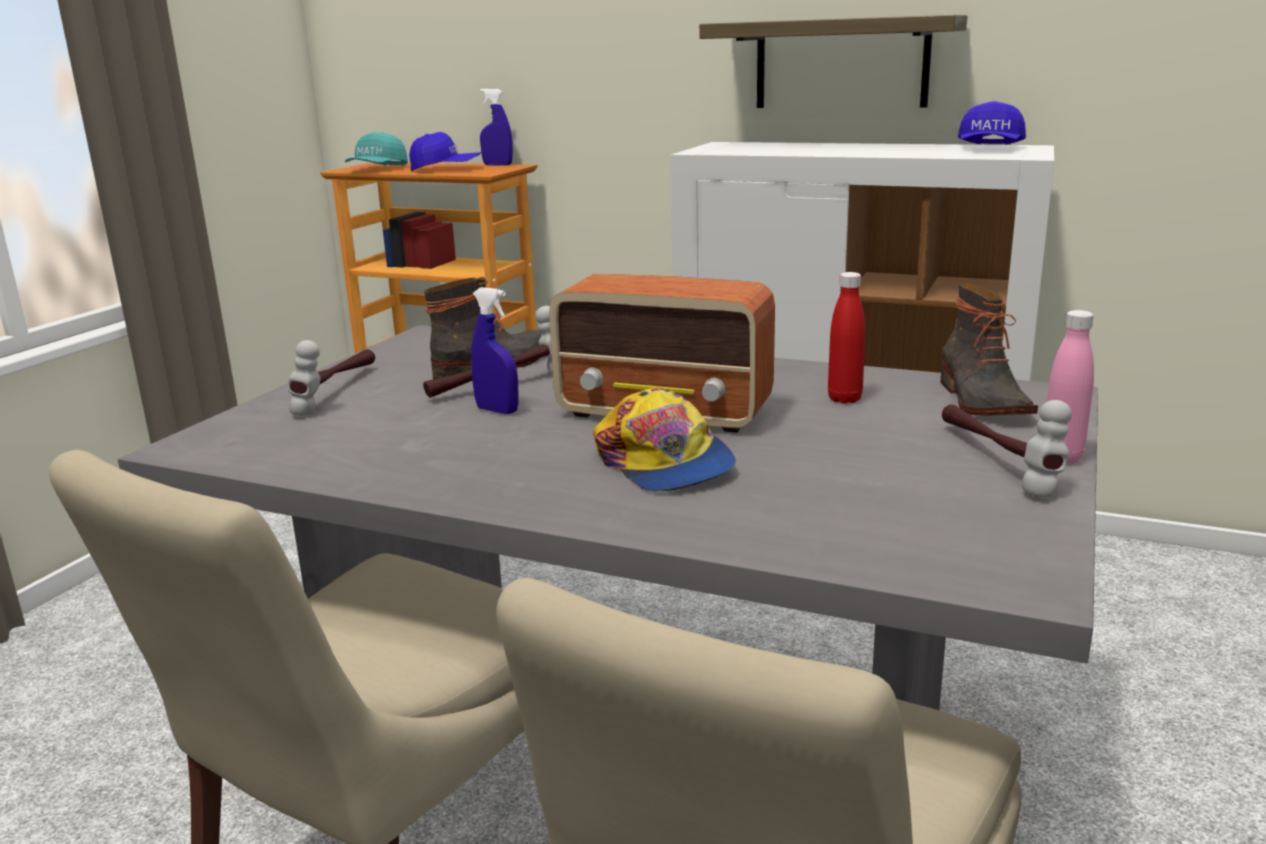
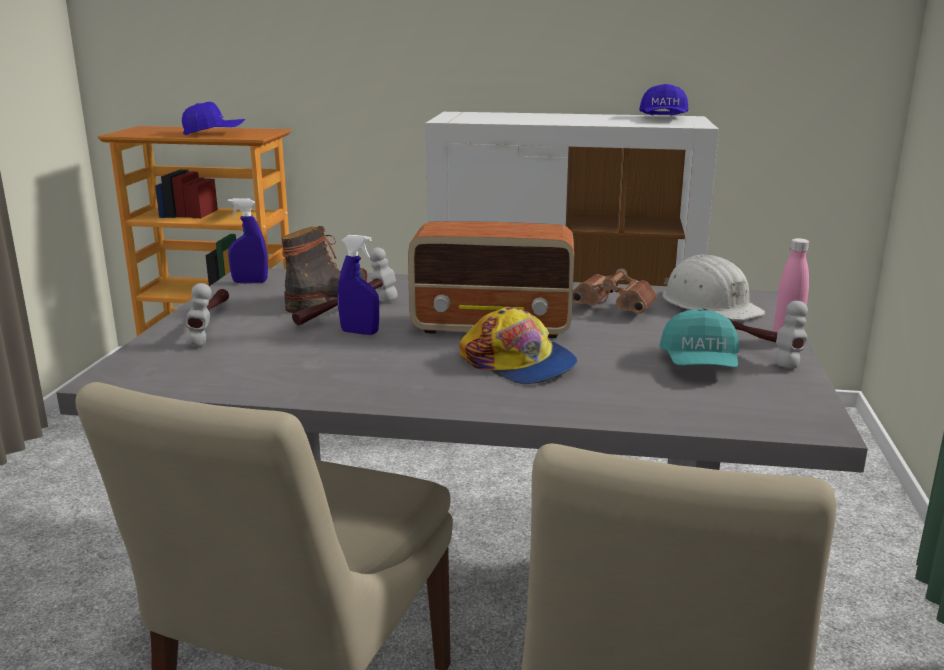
camera: 15 degrees left, 0 degrees up
turquoise cap [345,132,408,165] -> turquoise cap moved to [660,309,739,367]
blue spray bottle [480,88,513,166] -> blue spray bottle moved to [228,198,268,283]
shelf [699,15,967,108] -> none
red bottle [828,272,865,404] -> brown binoculars [572,269,657,314]
boot [940,283,1038,416] -> white hard hat [662,255,766,320]

